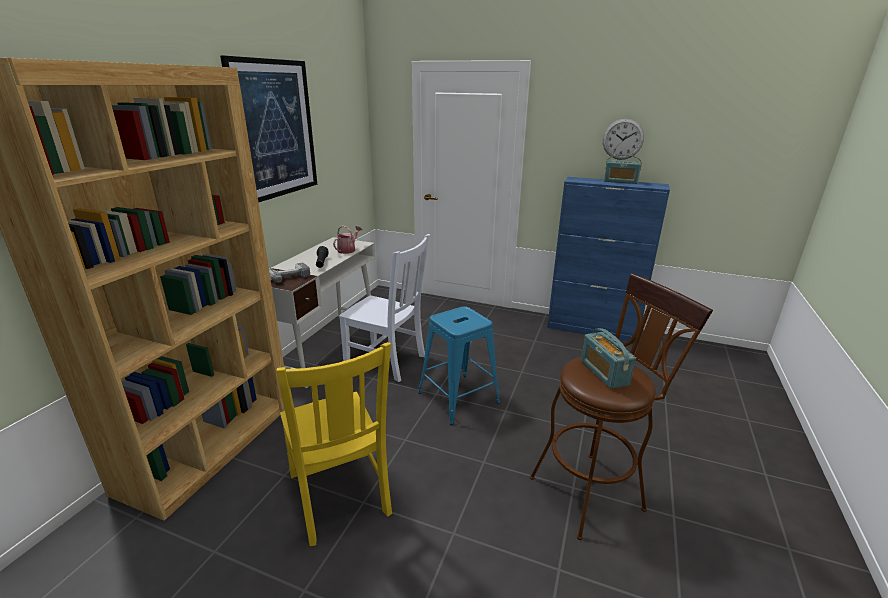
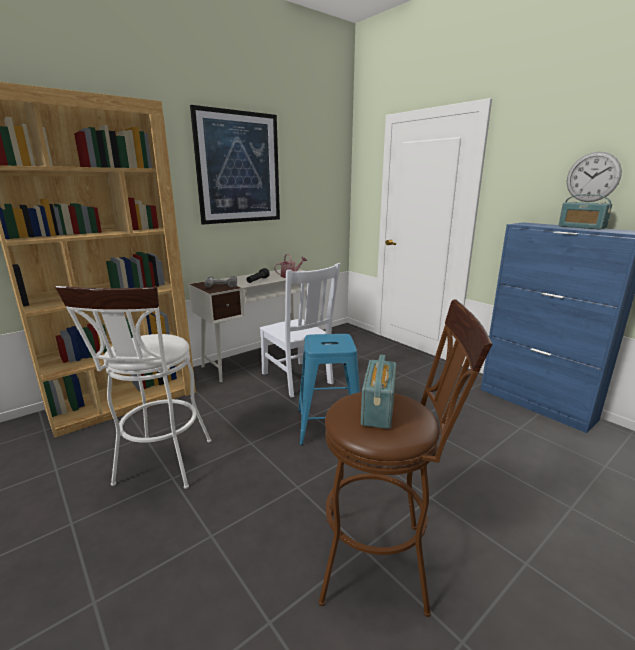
camera: 30 degrees right, 5 degrees down
yellow chair [276,342,392,546] -> white stool [55,286,211,489]

